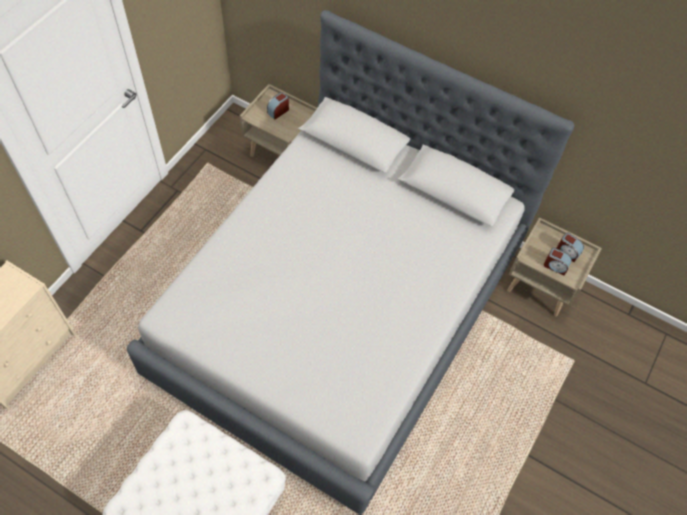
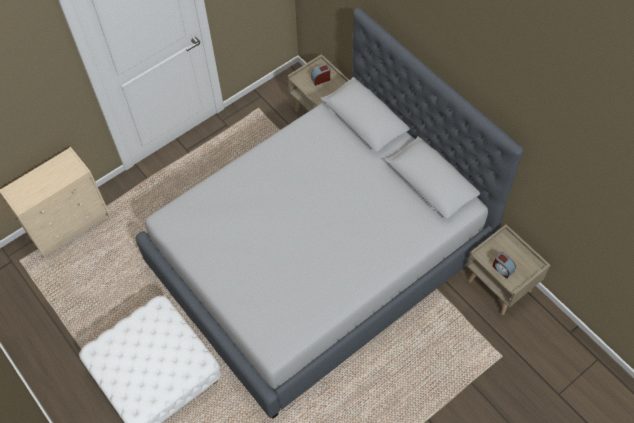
camera: 25 degrees right, 0 degrees up
alarm clock [557,233,584,262] -> none

